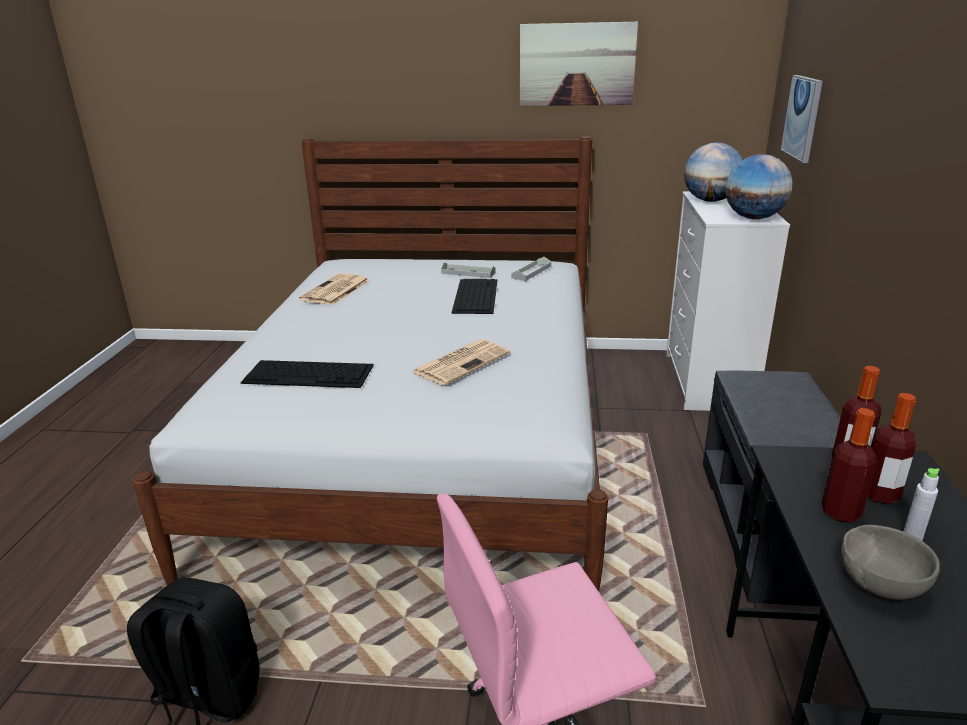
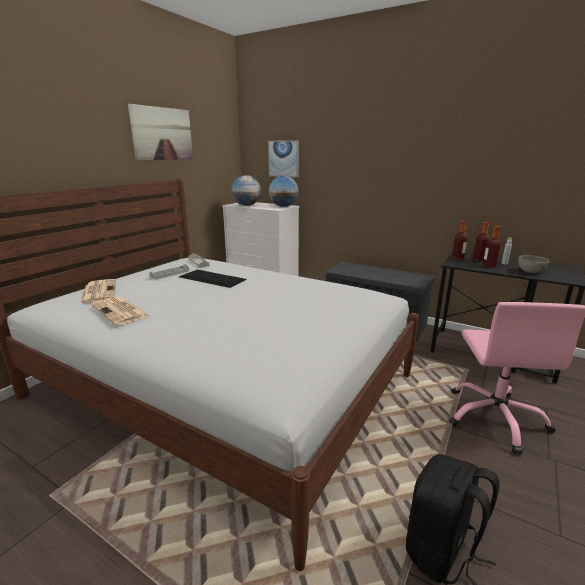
camera: 65 degrees left, 5 degrees down
keyboard [240,360,374,388] -> none
newspaper [412,339,510,385] -> newspaper moved to [80,279,116,304]

